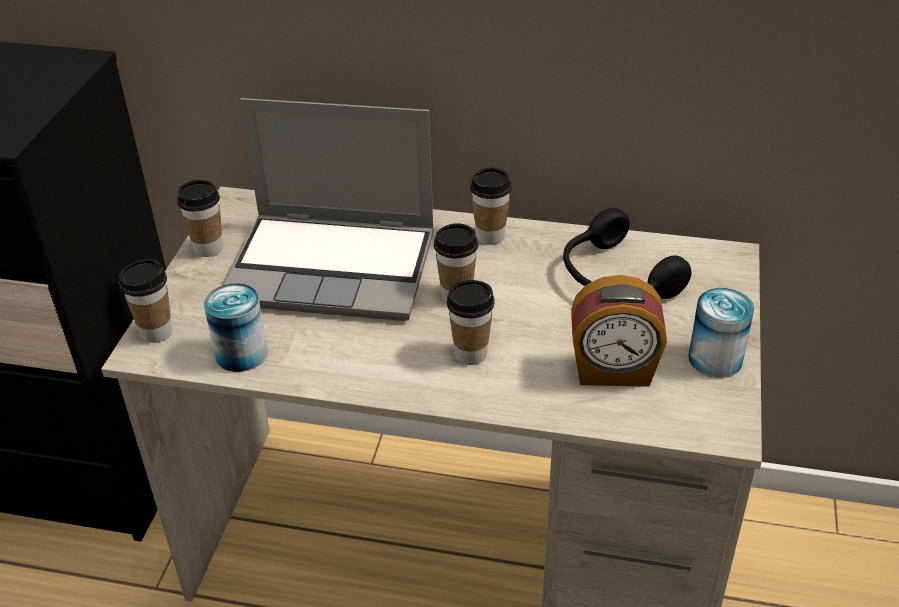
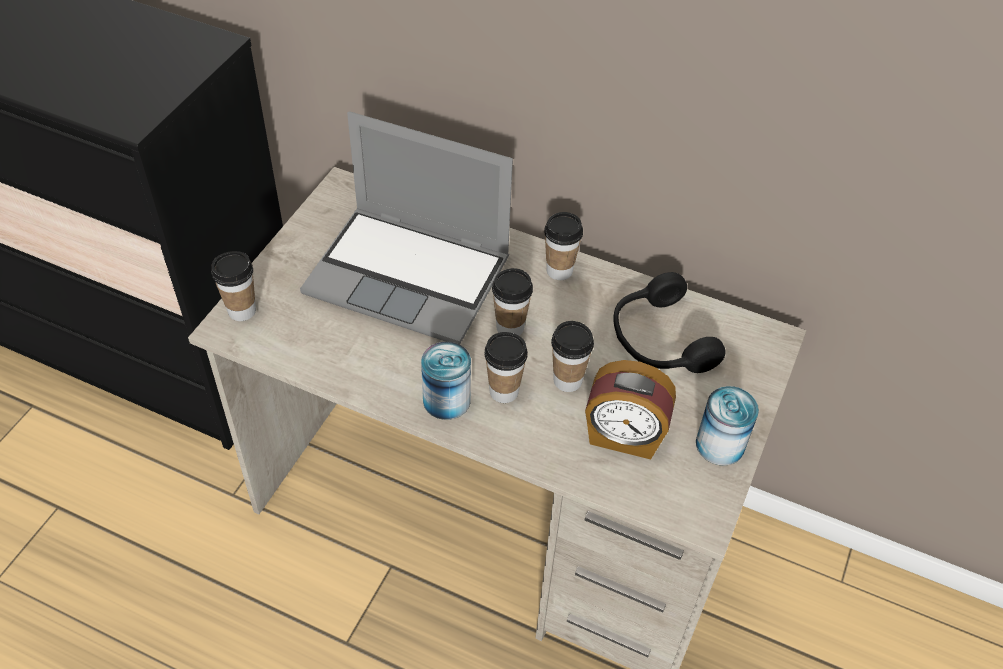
camera: 10 degrees right, 10 degrees up
cup [177,180,223,257] -> cup moved to [551,321,594,392]
can [204,284,268,372] -> can moved to [421,342,471,420]

